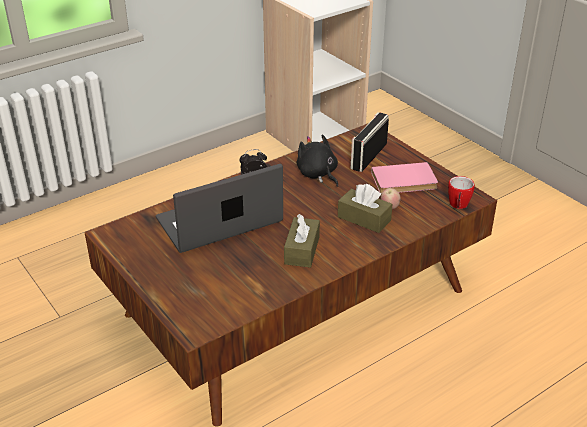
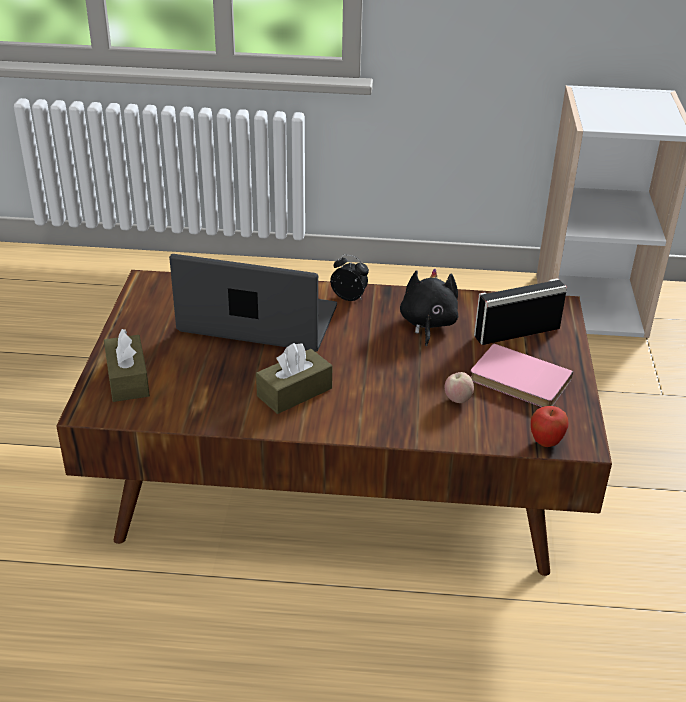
camera: 40 degrees right, 0 degrees up
brown tissue box [338,184,392,233] -> brown tissue box moved to [104,329,150,402]
mug [448,176,475,209] -> apple [531,406,569,447]

